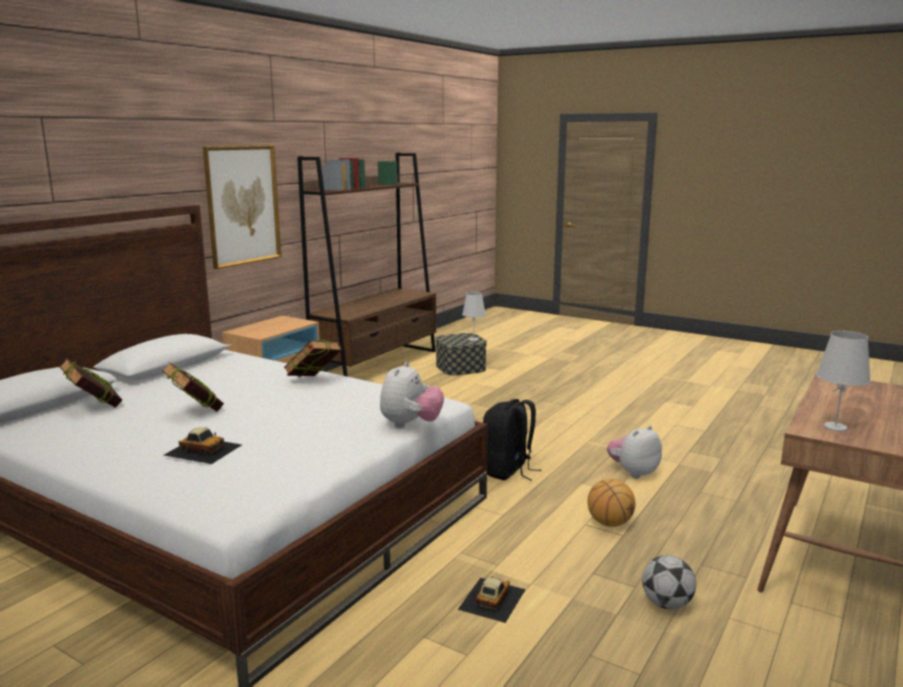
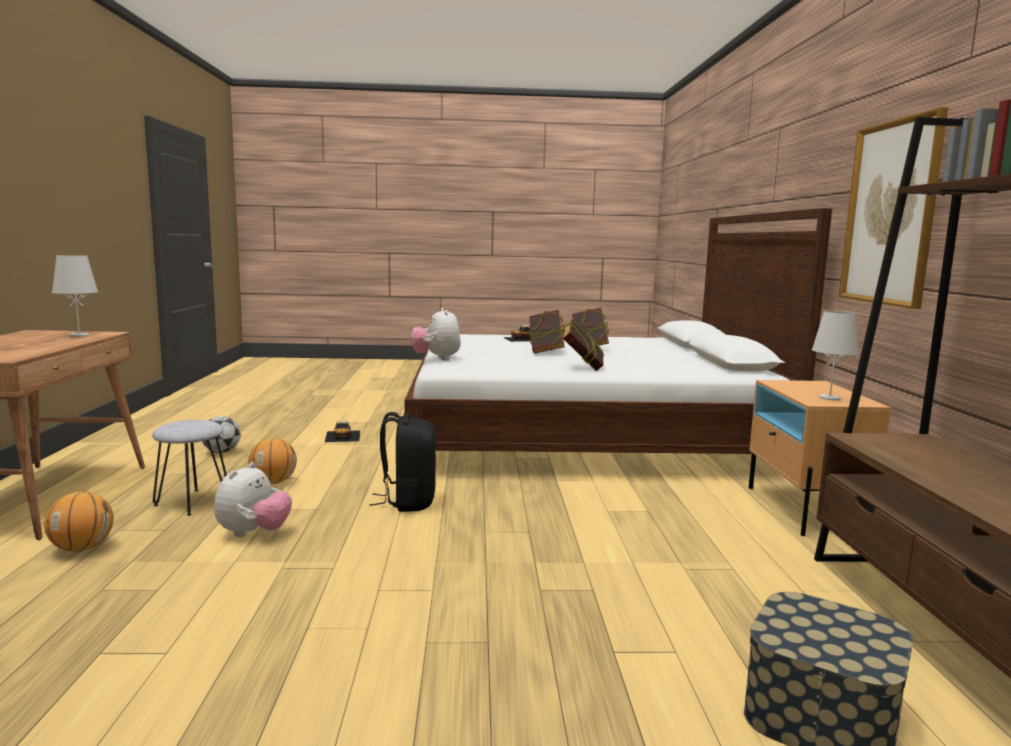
camera: 145 degrees right, 5 degrees down
book [59,358,123,408] -> book moved to [529,309,565,354]
white table lamp [462,292,486,341] -> white table lamp moved to [812,310,859,400]
none -> basketball [44,492,114,552]
none -> grey stool [152,420,227,516]

